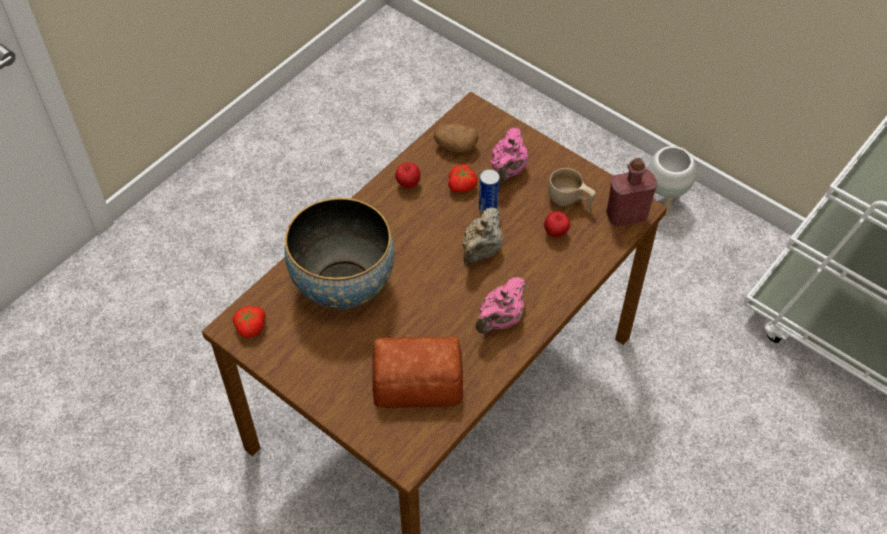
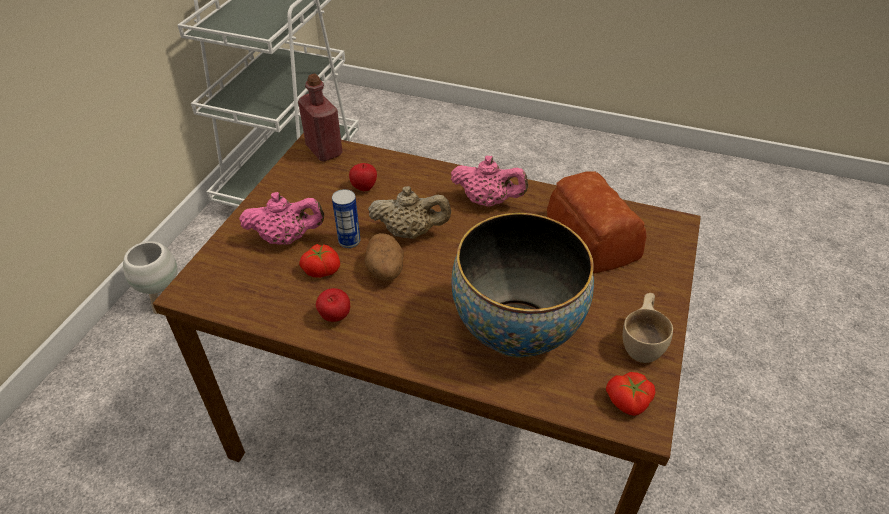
camera: 110 degrees left, 10 degrees down
potato [434,124,478,153] -> potato moved to [365,233,403,281]
beige cup [548,168,595,213] -> beige cup moved to [623,293,673,363]

